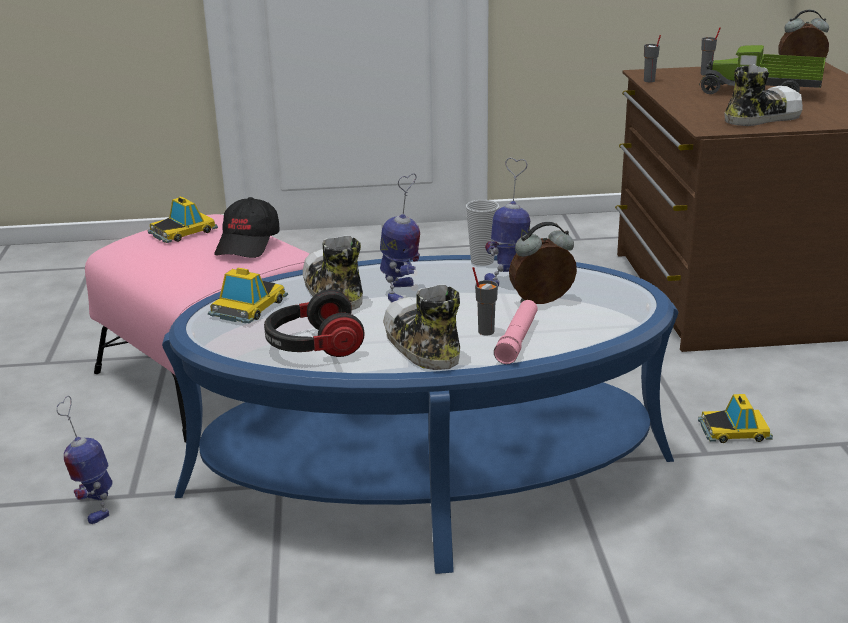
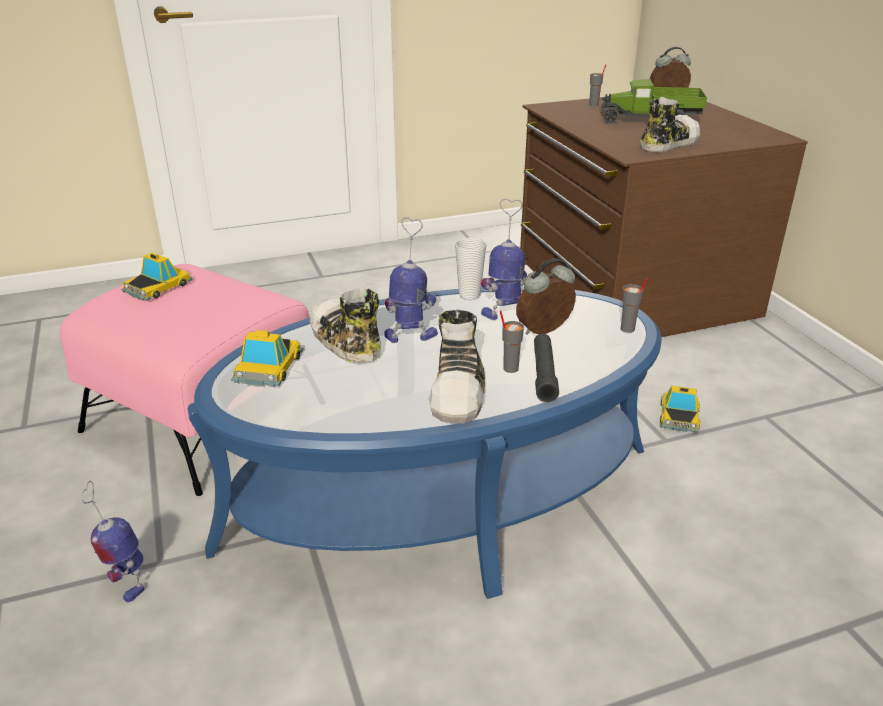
camera: 15 degrees left, 5 degrees up
black cap [214,197,279,258] -> none
headphones [264,289,365,357] -> none
toy robot [380,173,420,302] -> toy robot turned 90 degrees counterclockwise [384,217,438,343]
shoe [383,284,460,370] -> shoe turned 135 degrees counterclockwise [429,310,485,424]
pink flashlight [494,300,538,364] -> black flashlight [534,334,559,402]
grey cup [644,35,661,82] -> grey cup moved to [621,278,648,333]
toy car [698,394,773,443] -> toy car turned 60 degrees counterclockwise [660,386,700,433]

